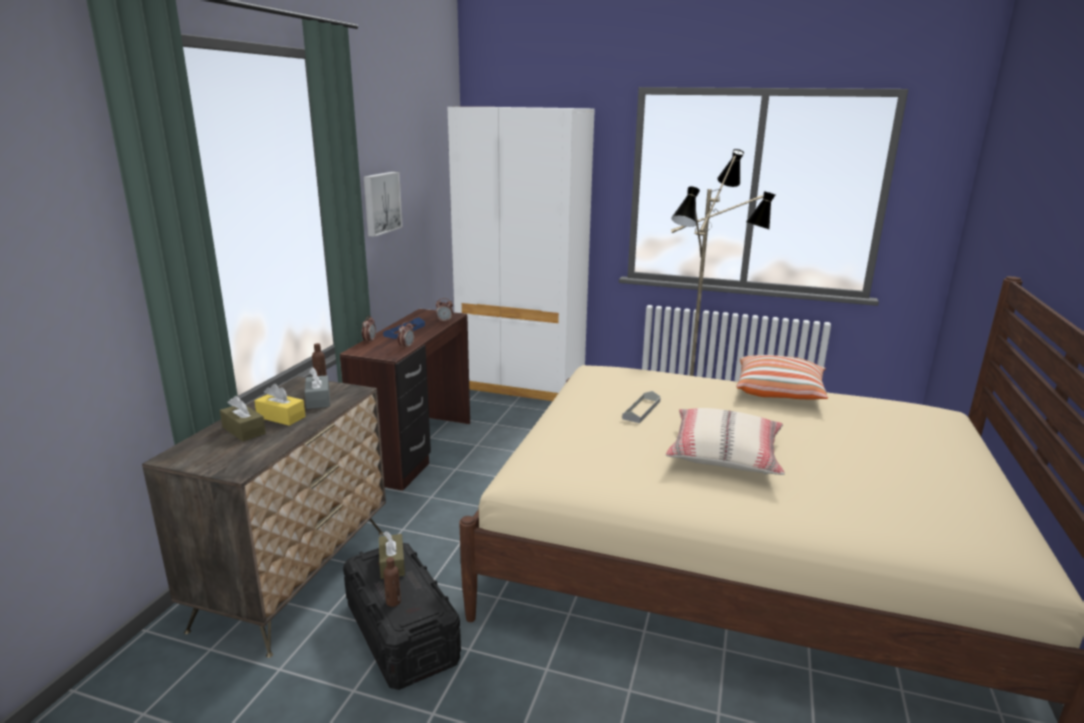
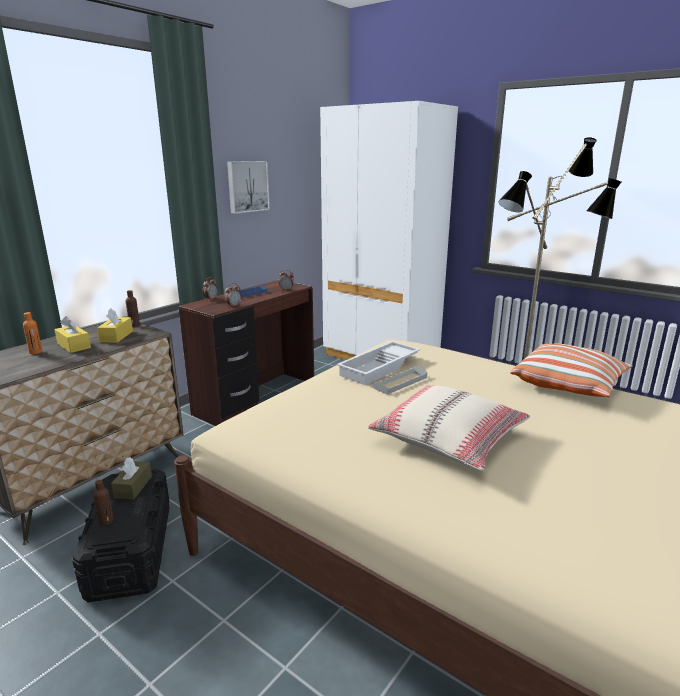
camera: 20 degrees right, 0 degrees up
brown tissue box [220,396,266,441] -> orange bottle [23,312,42,354]
grey tissue box [305,367,330,409] -> yellow tissue box [97,308,133,343]
none -> white tray [337,341,421,385]

